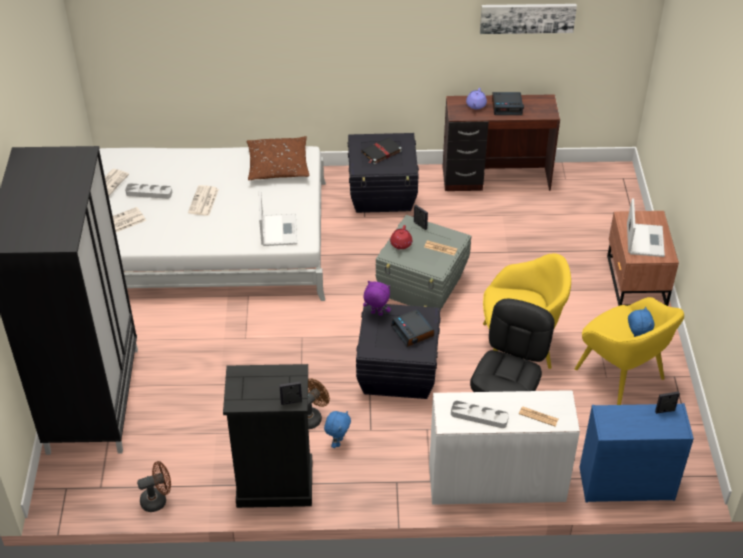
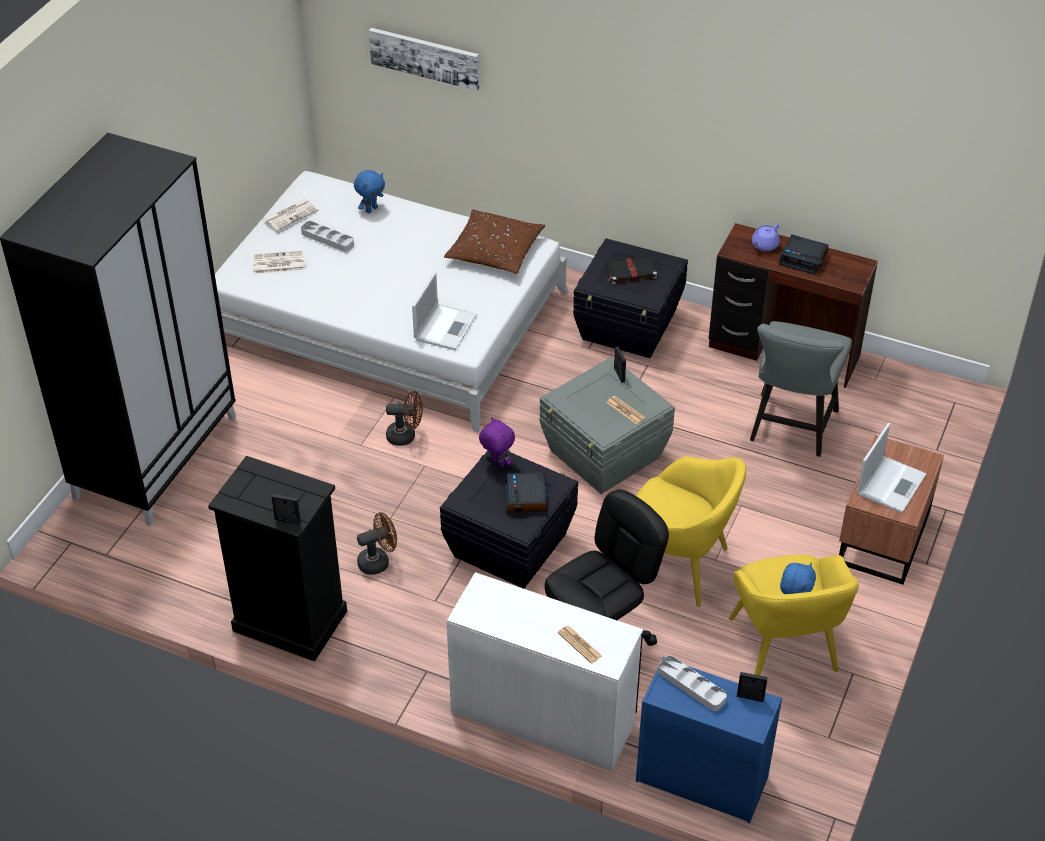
camera: 25 degrees right, 0 degrees up
brown fan [137,461,171,512] -> brown fan moved to [386,391,423,446]
newspaper [188,185,219,216] -> none
blue plush toy [324,411,351,448] -> blue plush toy moved to [354,170,385,213]
red teapot [390,225,412,249] -> none
grey tray [451,401,509,428] -> grey tray moved to [658,655,727,711]
picture [480,4,577,34] -> picture moved to [369,28,479,91]
none -> grey chair [750,321,852,457]

